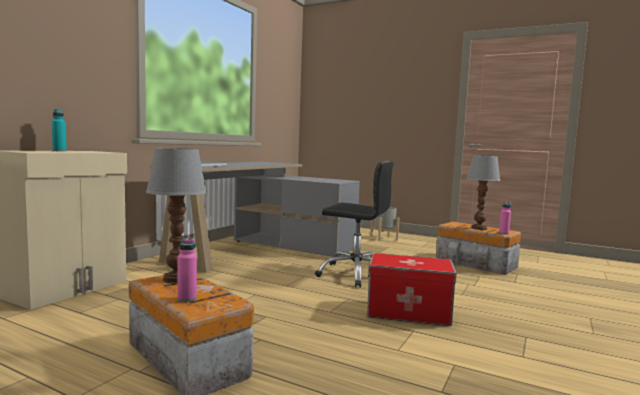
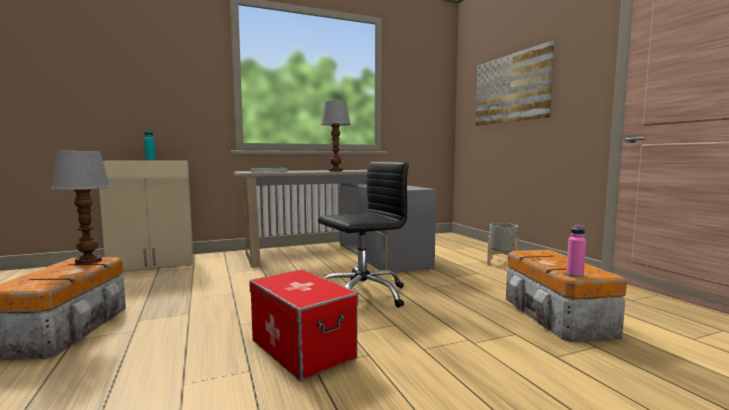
camera: 40 degrees right, 0 degrees up
pink bottle [178,238,197,302] -> none
black office chair [315,161,394,288] -> black office chair turned 90 degrees counterclockwise [318,162,409,308]
table lamp [466,155,501,230] -> table lamp moved to [321,100,351,171]
none -> picture [476,41,554,126]

